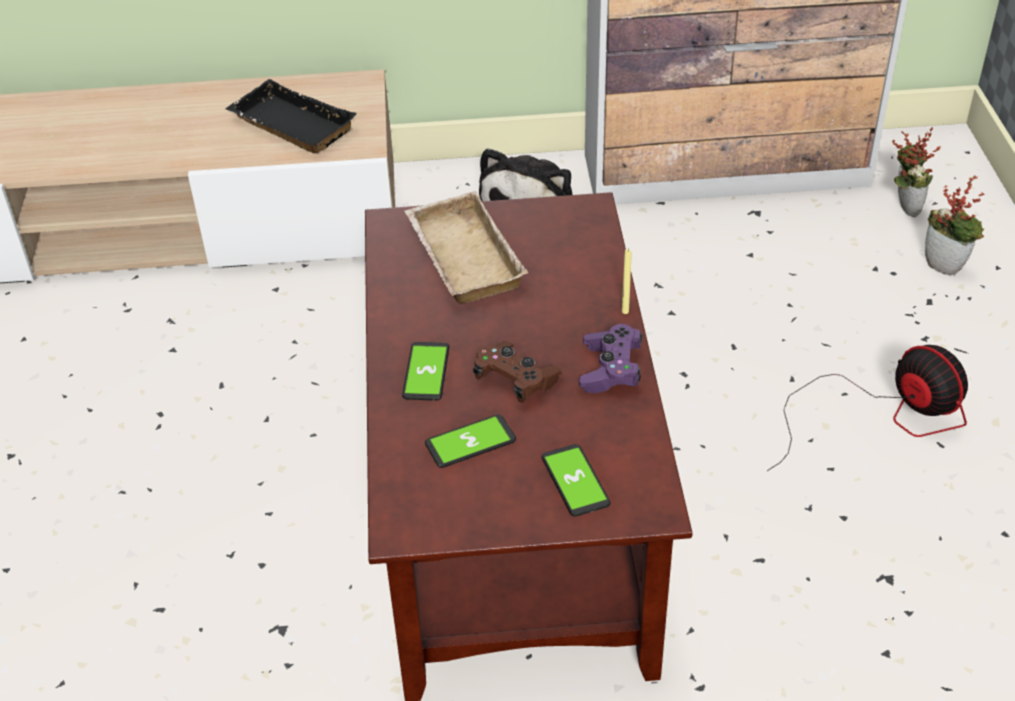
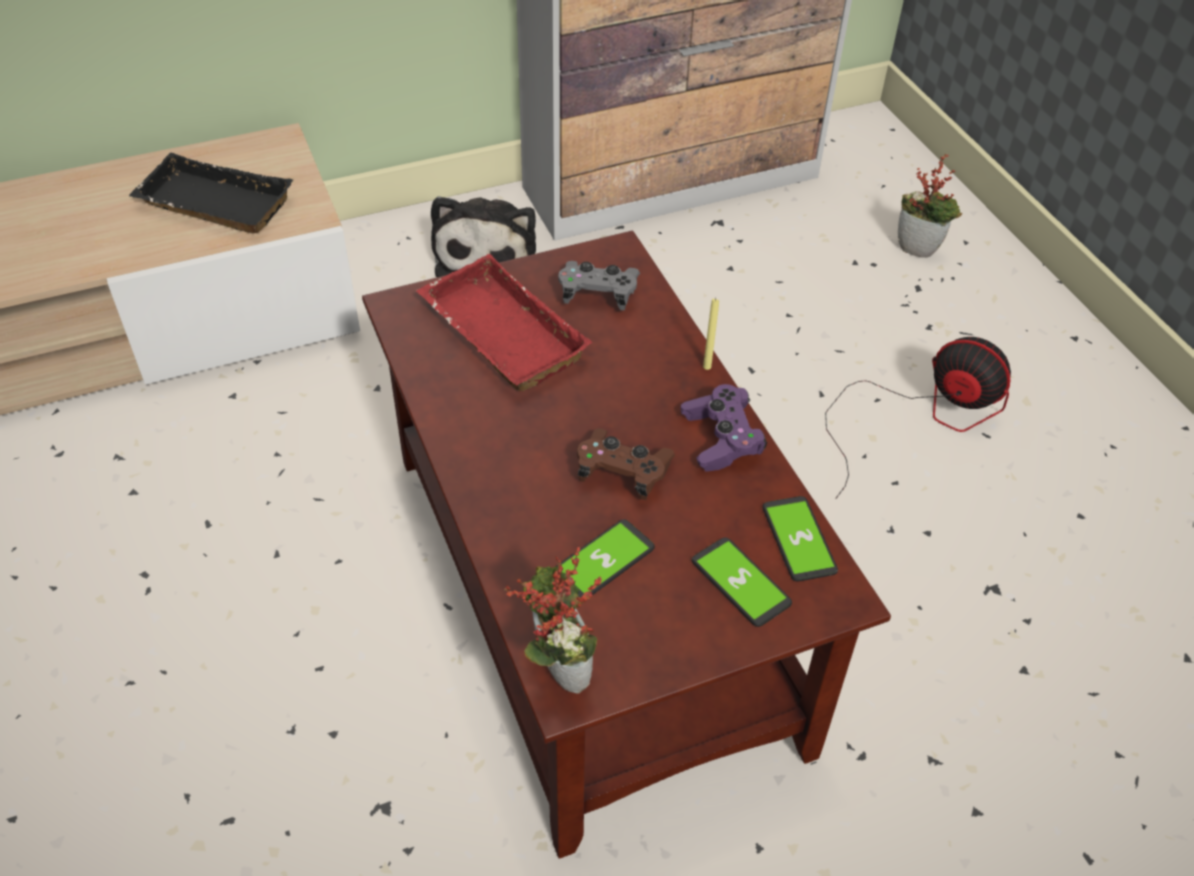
camera: 20 degrees left, 5 degrees up
phone [402,342,449,401] -> phone moved to [762,496,838,582]
beige tray [404,191,528,304] -> red tray [416,254,592,391]
potted plant [892,127,941,217] -> potted plant moved to [504,547,602,694]
none -> grey game controller [558,261,640,310]

